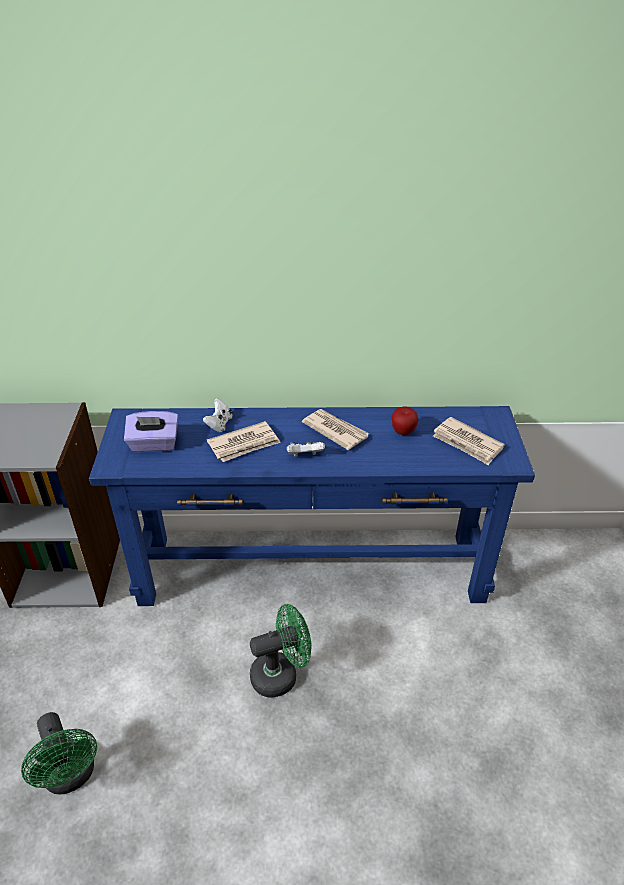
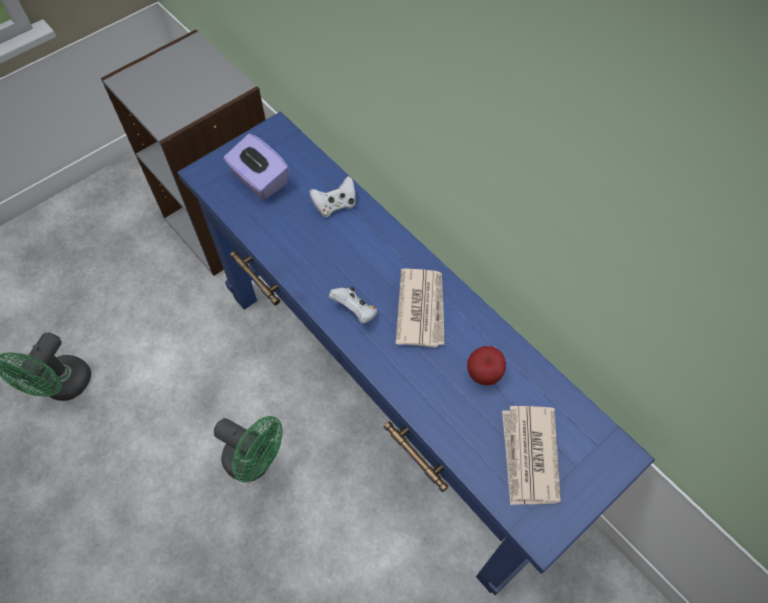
camera: 50 degrees right, 20 degrees up
newspaper [207,421,281,462] -> none

